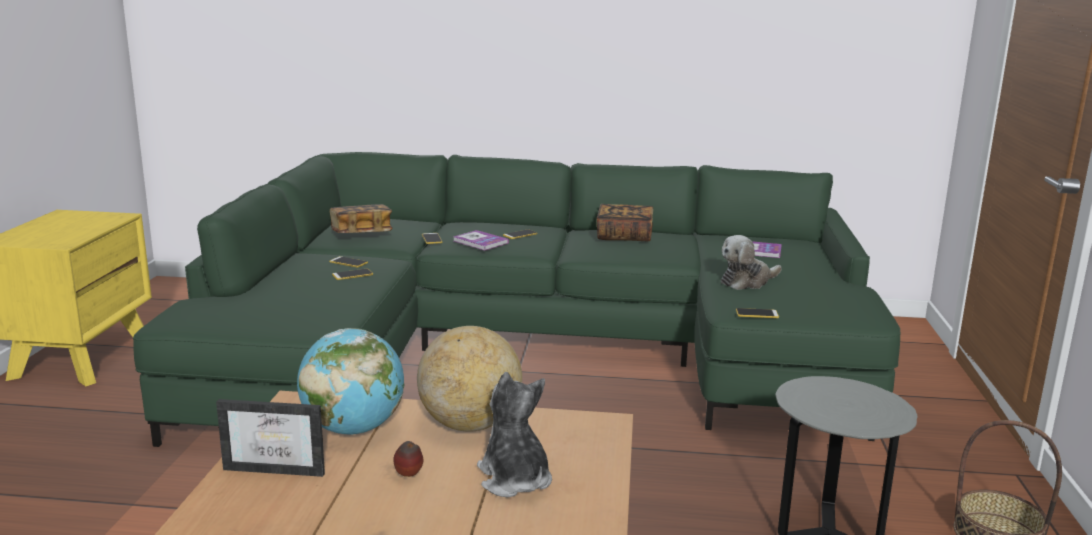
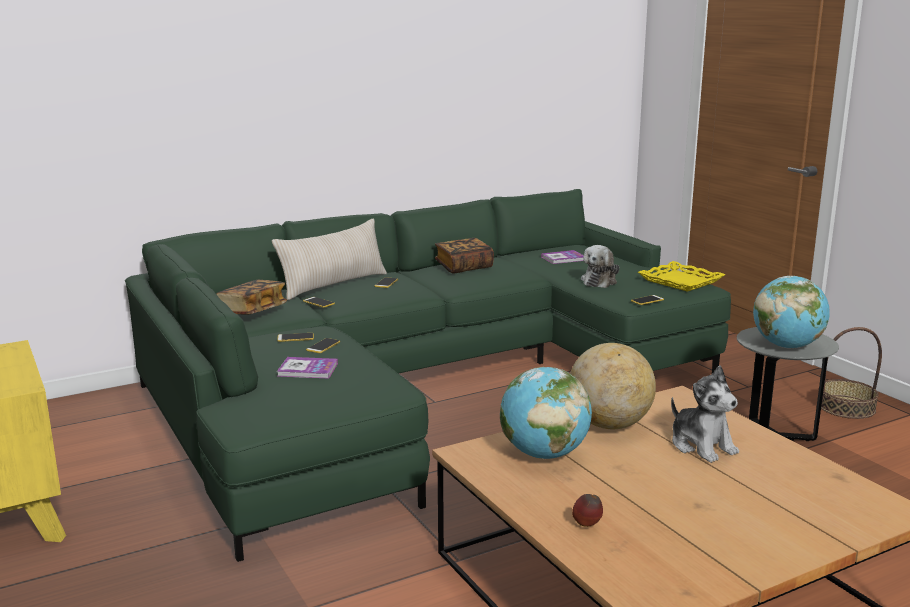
camera: 35 degrees left, 0 degrees up
picture frame [216,399,325,477] -> none
apple [393,441,423,477] -> apple moved to [572,494,603,527]
book [454,230,509,250] -> book moved to [277,357,338,379]
plush toy [477,372,552,497] -> plush toy turned 150 degrees counterclockwise [671,365,739,463]
none -> beige pillow [272,219,387,300]
none -> yellow tray [638,261,725,292]
none -> globe [753,276,830,349]

